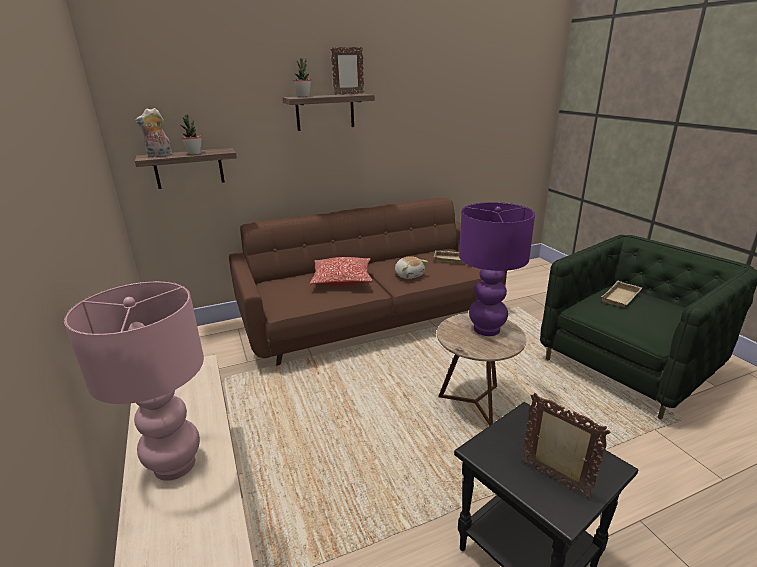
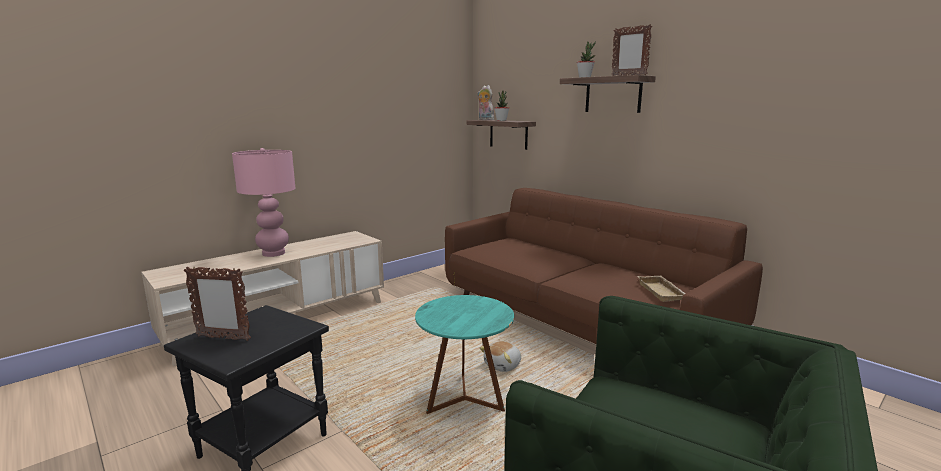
camera: 70 degrees right, 10 degrees down
pillow [310,257,372,286] -> none
plush toy [395,256,428,279] -> plush toy moved to [480,341,521,372]
brown side table [437,313,526,426] -> turquoise side table [415,295,514,414]
purple table lamp [459,202,535,336] -> none
picture frame [522,393,610,499] -> picture frame turned 75 degrees clockwise [184,267,251,341]
beige tray [601,281,642,307] -> none

